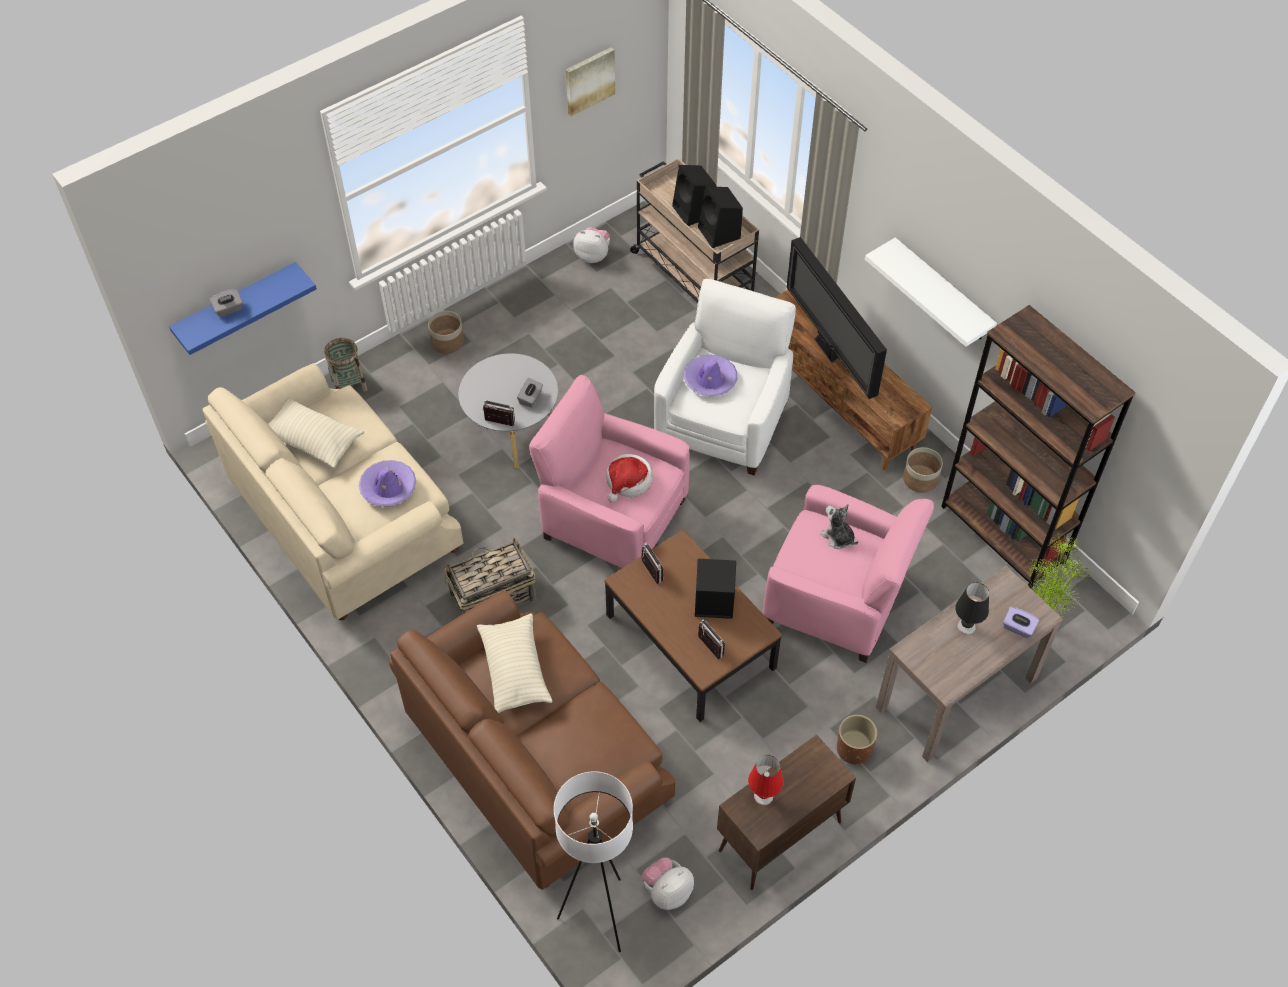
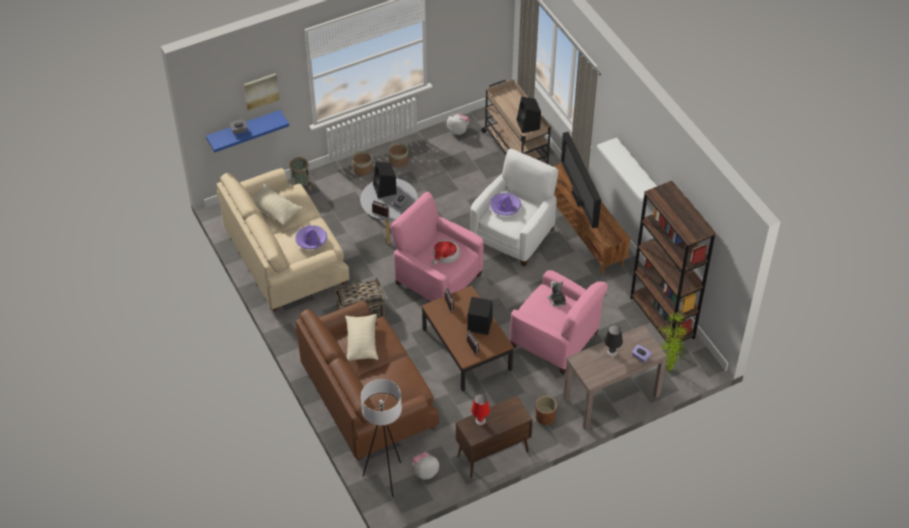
camera: 10 degrees right, 5 degrees down
picture [566,47,615,116] -> picture moved to [244,73,280,111]
black speaker [672,165,717,226] -> black speaker moved to [373,162,397,198]
planter [903,447,943,493] -> planter moved to [389,142,408,167]

